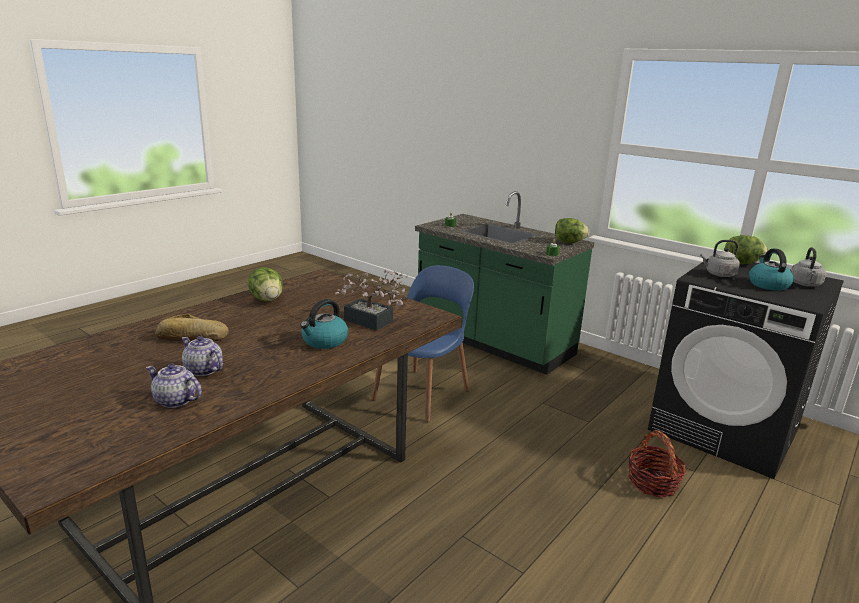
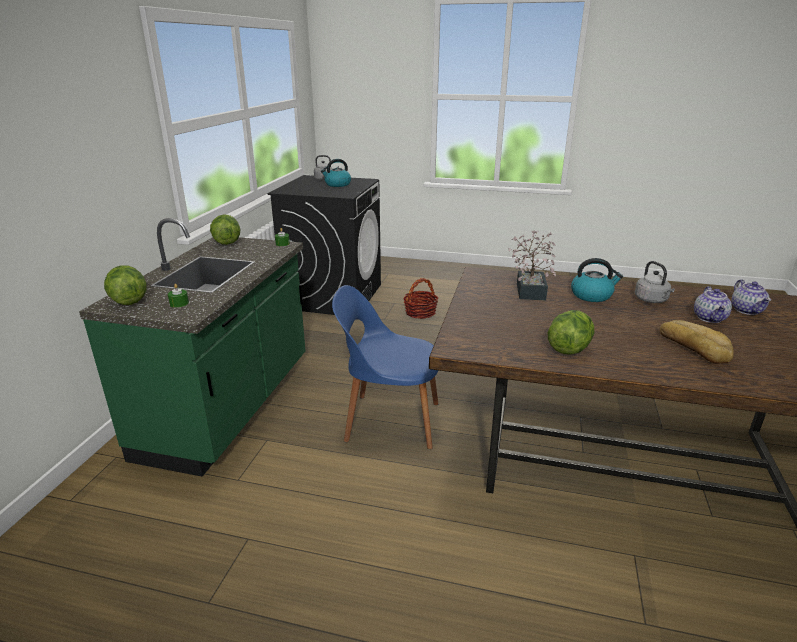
camera: 115 degrees left, 5 degrees up
grey kettle [700,240,740,277] -> grey kettle moved to [635,261,675,303]
lettuce [725,235,768,264] -> lettuce moved to [104,266,147,305]

